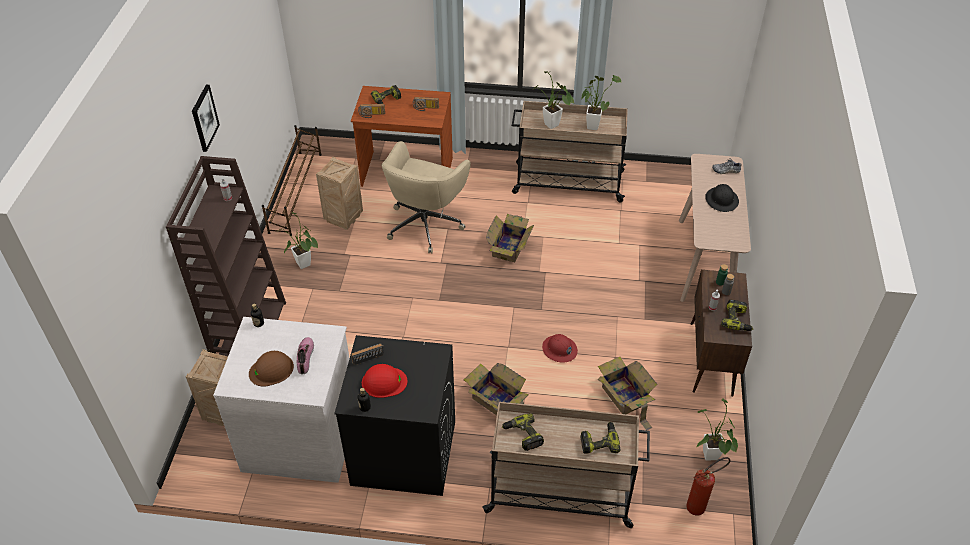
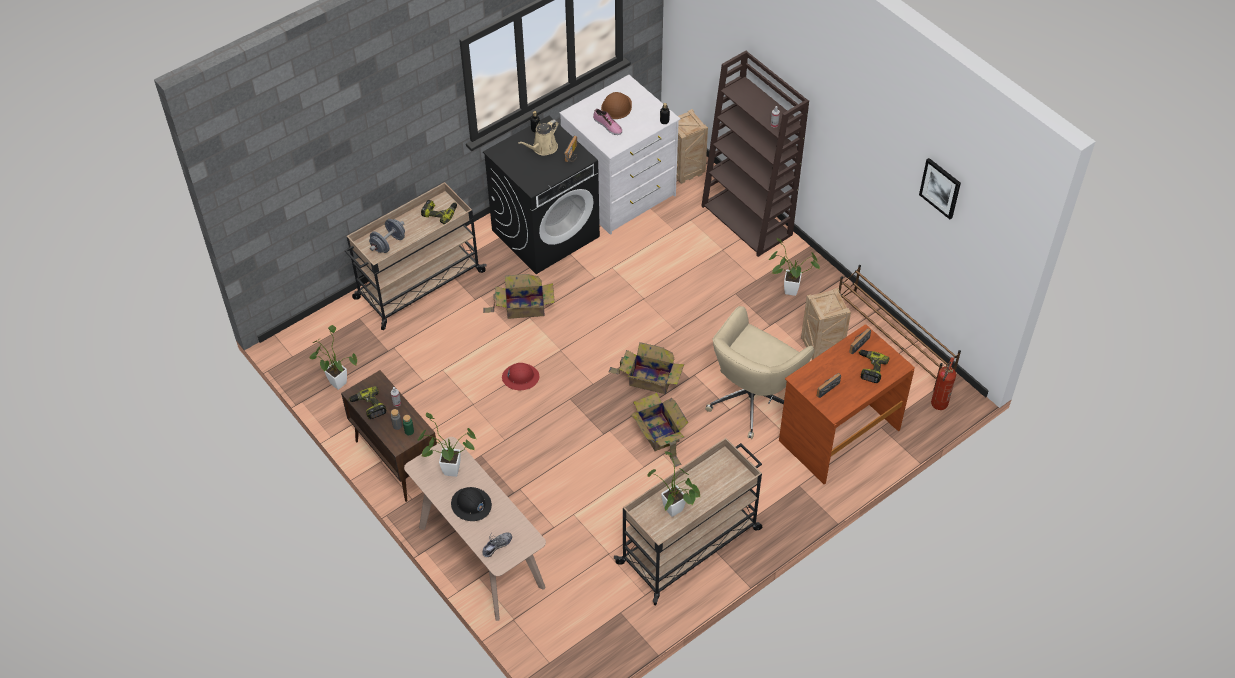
camera: 135 degrees right, 5 degrees up
picture [192,85,220,152] -> picture moved to [919,158,961,219]
red hard hat [362,364,407,398] -> beige watering can [518,120,559,156]
beige office chair [381,141,471,253] -> beige office chair turned 120 degrees counterclockwise [705,306,814,439]
potted plant [532,71,575,129] -> potted plant moved to [417,413,476,477]
power drill [580,422,621,453] -> grey dumbbell [369,219,405,253]
cardboard box [598,357,658,431] -> cardboard box moved to [609,342,684,394]
fire extinguisher [686,457,731,516] -> fire extinguisher moved to [931,357,956,410]

